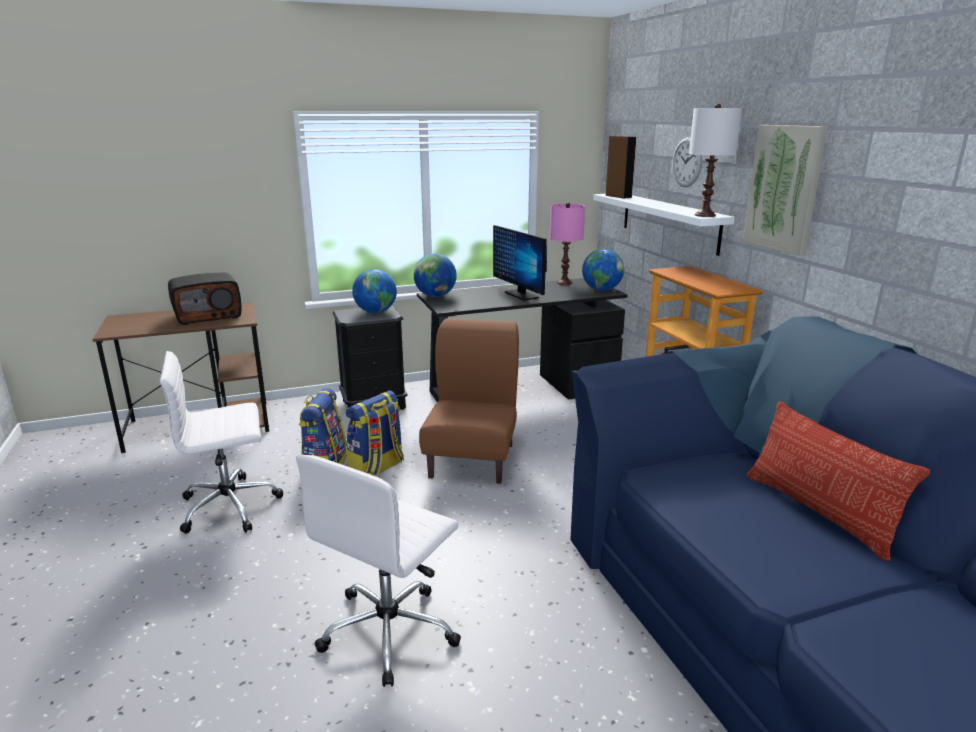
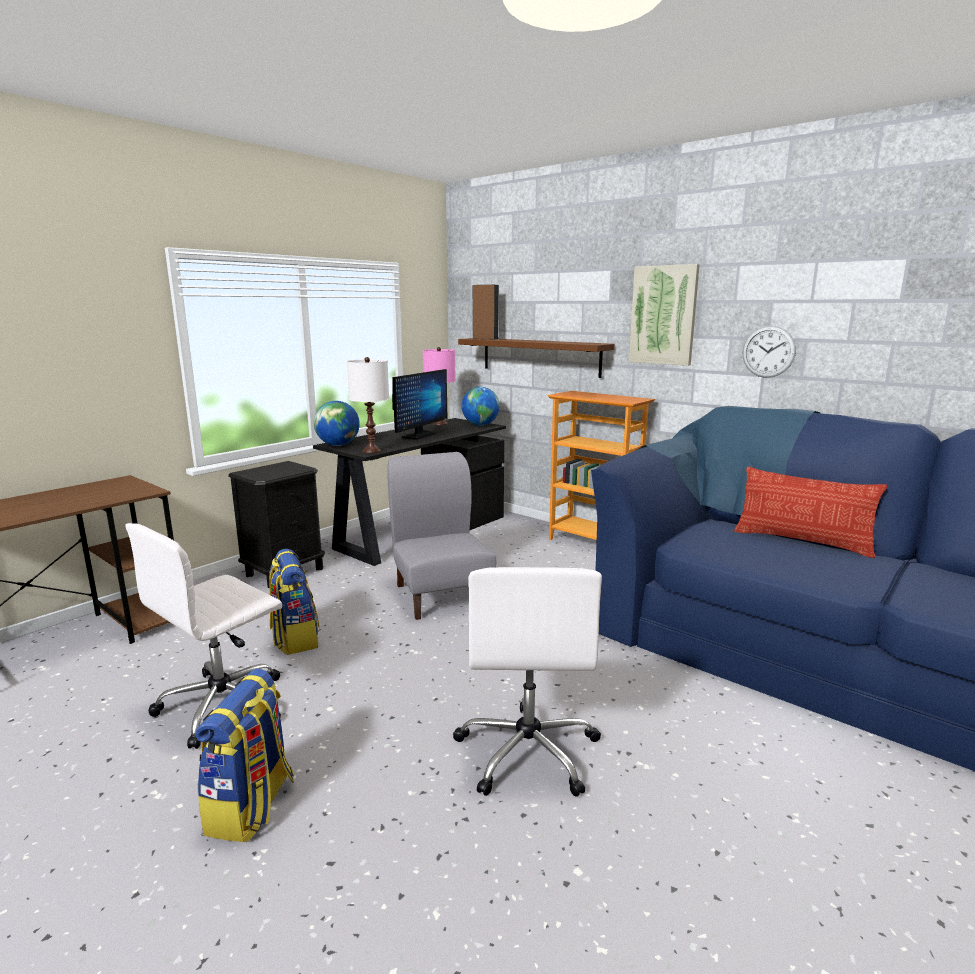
camera: 30 degrees left, 5 degrees down
radio [168,273,242,325] -> none
backpack [346,390,404,476] -> backpack moved to [196,669,294,843]
globe [352,269,397,313] -> none
brown chair [419,318,519,484] -> grey chair [387,452,497,620]
monitor [493,225,547,301] -> monitor turned 90 degrees counterclockwise [392,369,448,440]
white shelf [593,194,735,256] -> brown shelf [458,338,614,378]
wall clock [672,137,702,187] -> wall clock moved to [743,326,796,378]
white table lamp [689,104,742,217] -> white table lamp moved to [347,357,389,453]

